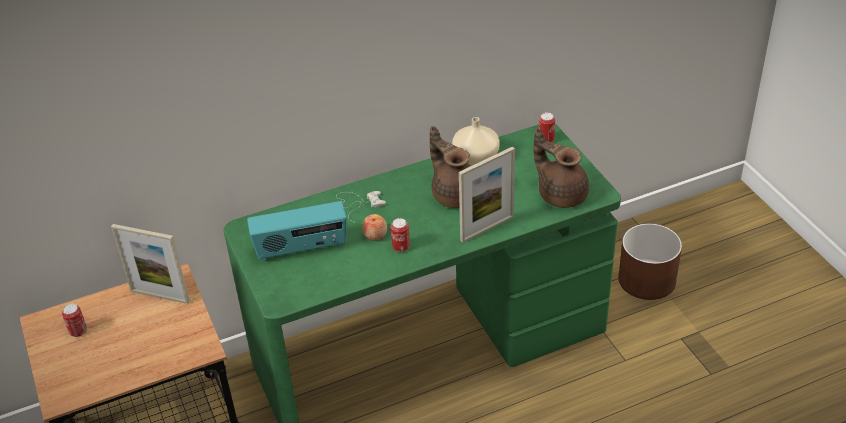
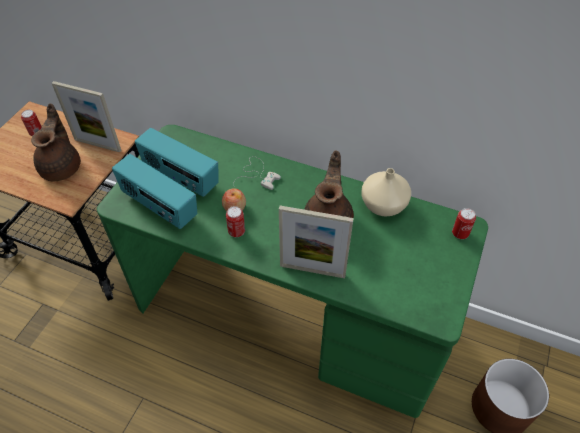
camera: 45 degrees right, 10 degrees up
picture frame [111,224,190,304] -> picture frame turned 45 degrees counterclockwise [52,81,121,152]
brown teapot [534,128,589,208] -> brown teapot moved to [31,103,81,181]
none -> radio [112,154,197,229]

